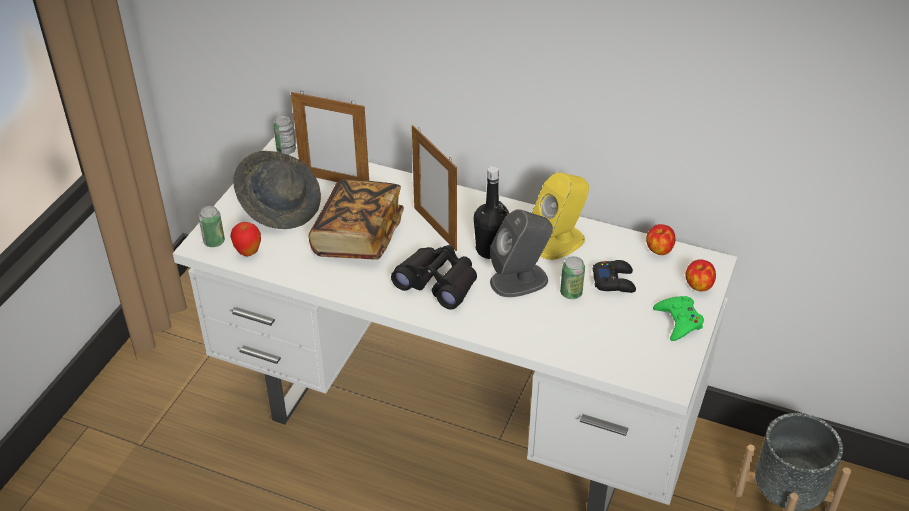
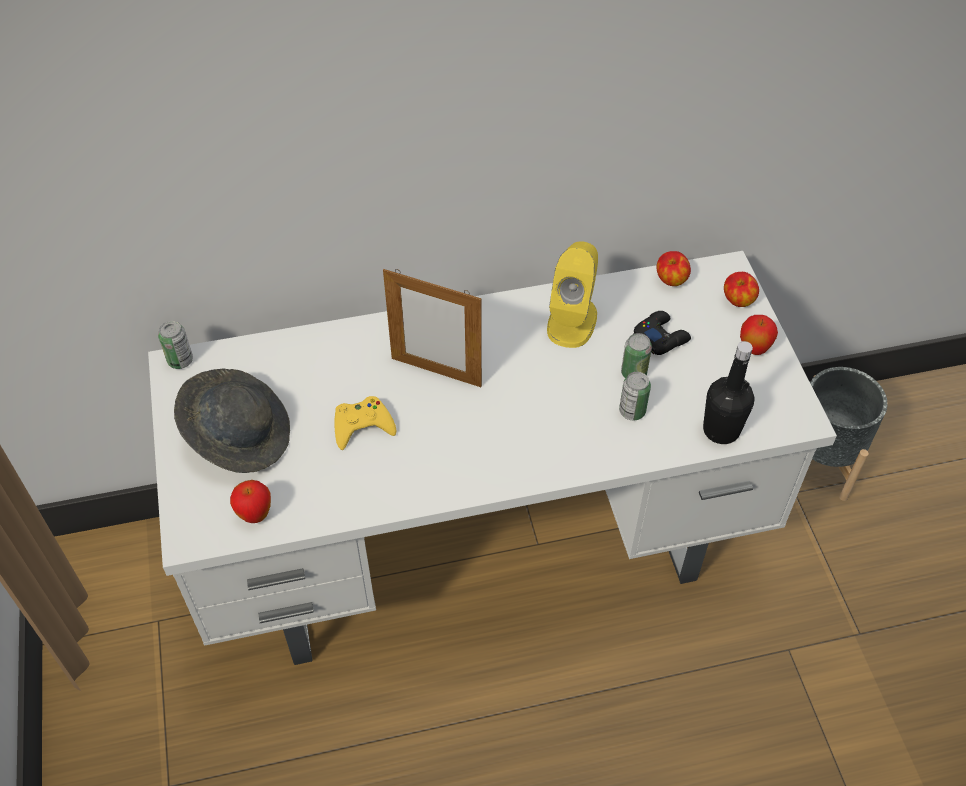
camera: 35 degrees left, 10 degrees up
can [198,206,225,247] -> can moved to [619,372,651,420]
picture frame [291,92,369,182] -> none
book [309,179,404,260] -> yellow game controller [334,396,397,450]
black binoculars [391,245,477,309] -> none
black bottle [474,166,509,259] -> black bottle moved to [703,341,755,444]
grey speaker [490,209,553,297] -> none
green game controller [653,296,704,341] -> apple [740,315,778,355]

